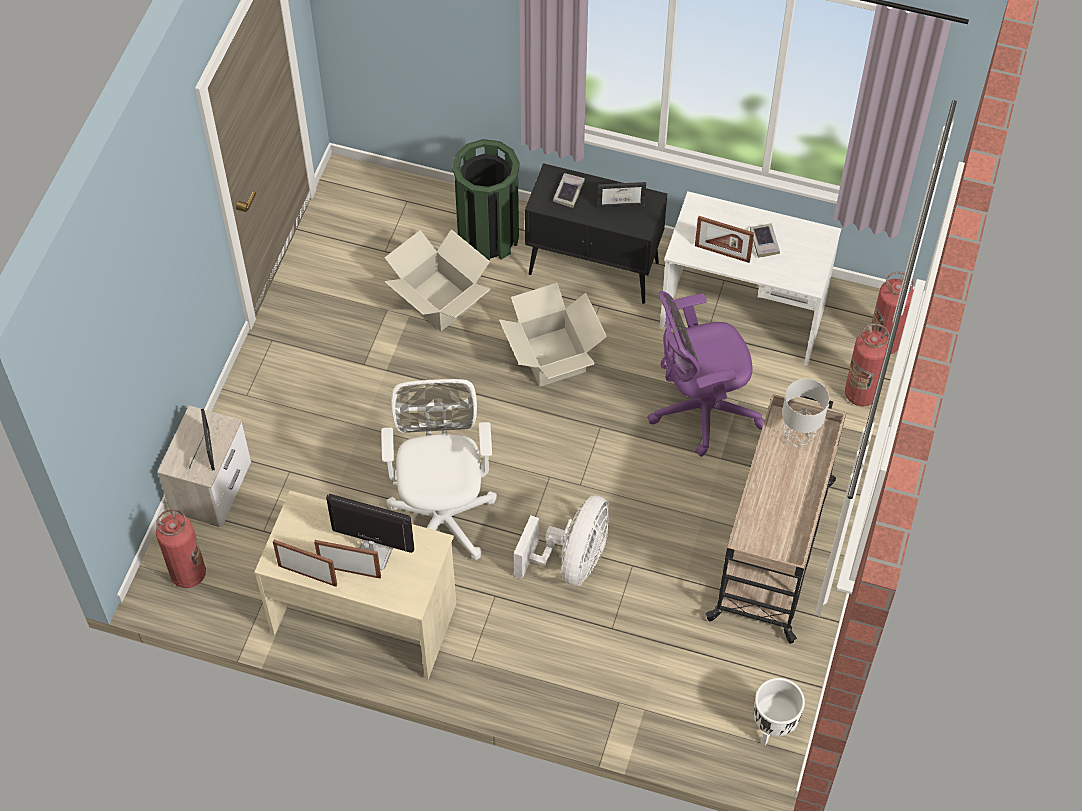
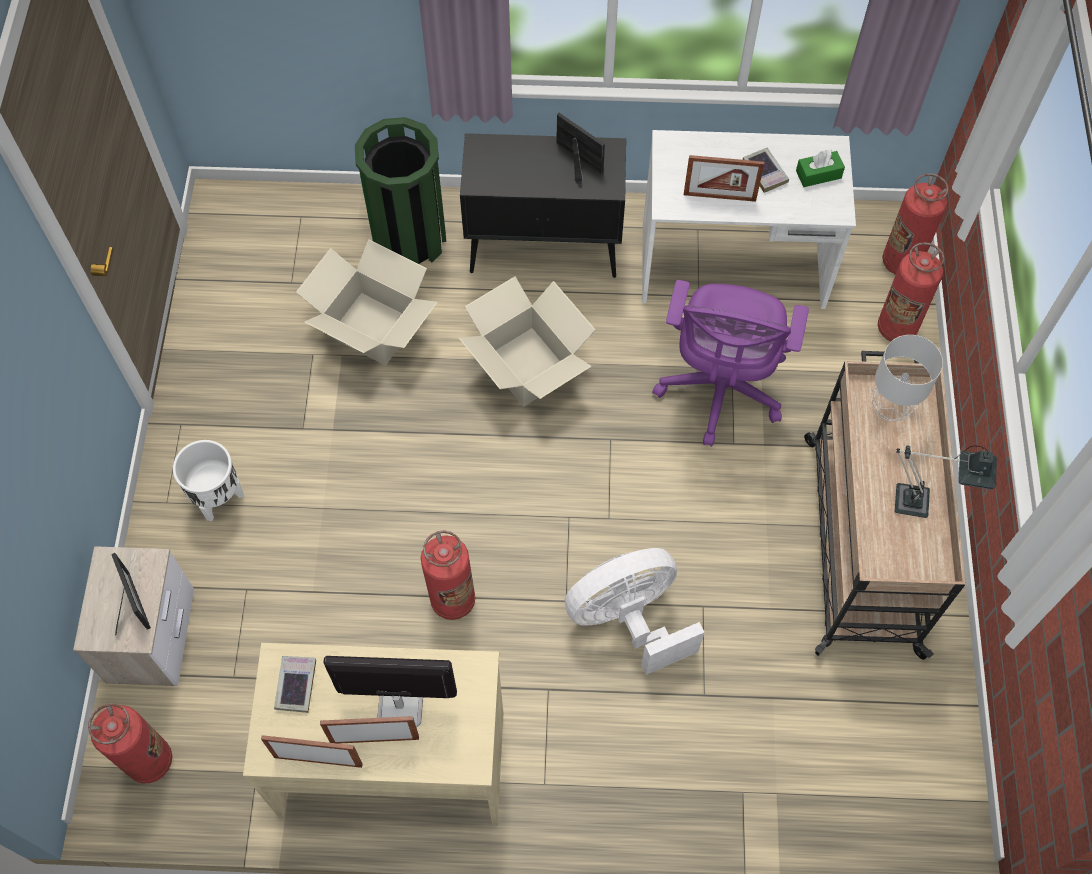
camera: 15 degrees left, 5 degrees up
white office chair [381,379,497,560] -> fire extinguisher [421,530,475,620]
white fan [514,495,609,586] -> white fan turned 120 degrees counterclockwise [564,548,705,675]
book [553,173,585,208] -> book moved to [274,656,316,713]
picture frame [597,182,646,208] -> picture frame turned 120 degrees counterclockwise [556,113,605,185]
purple office chair [647,291,765,457] -> purple office chair turned 45 degrees counterclockwise [652,280,809,447]
white planter [754,678,805,746] -> white planter moved to [173,440,244,521]
none -> green tissue box [796,150,845,187]
none -> table lamp [895,446,997,518]

